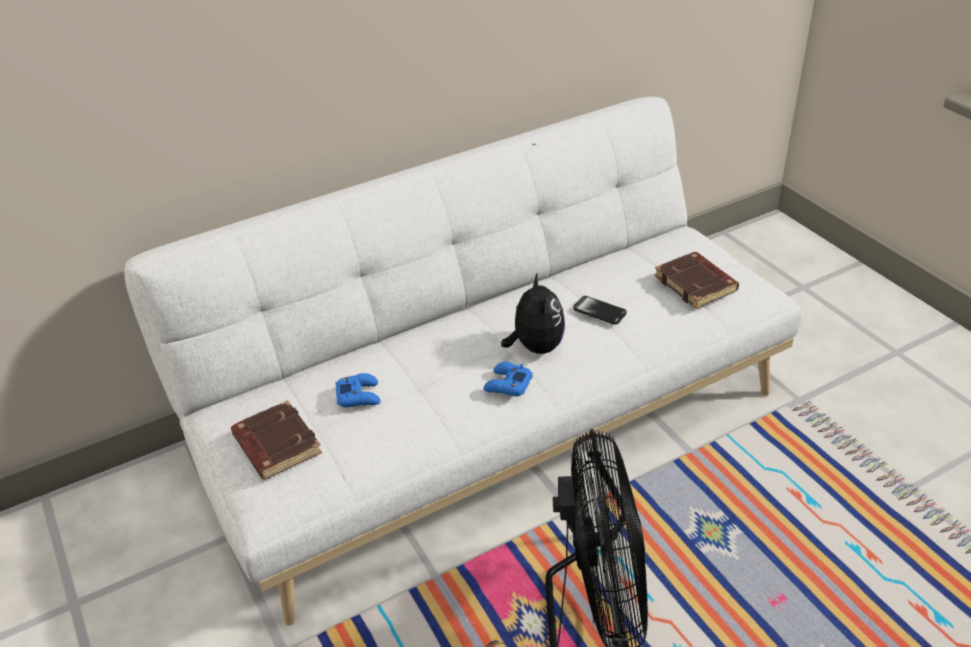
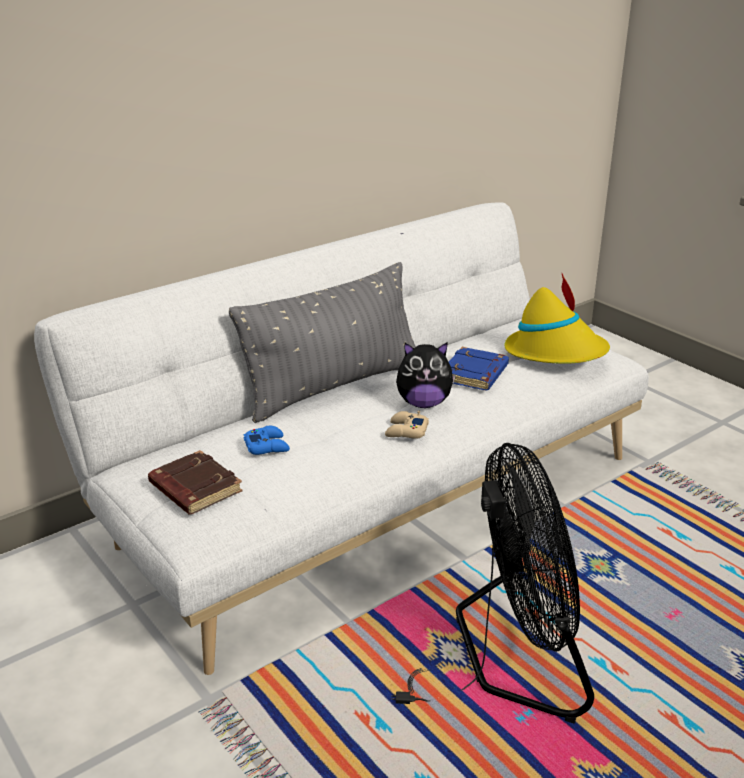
camera: 10 degrees left, 10 degrees down
blue game controller [484,362,533,396] -> beige game controller [385,411,429,439]
plush toy [501,272,565,354] -> plush toy turned 105 degrees clockwise [396,342,456,408]
phone [573,296,627,325] -> blue book [449,347,509,390]
brown book [654,252,739,309] -> yellow hat [505,274,610,364]
none -> grey pillow [229,262,416,423]

